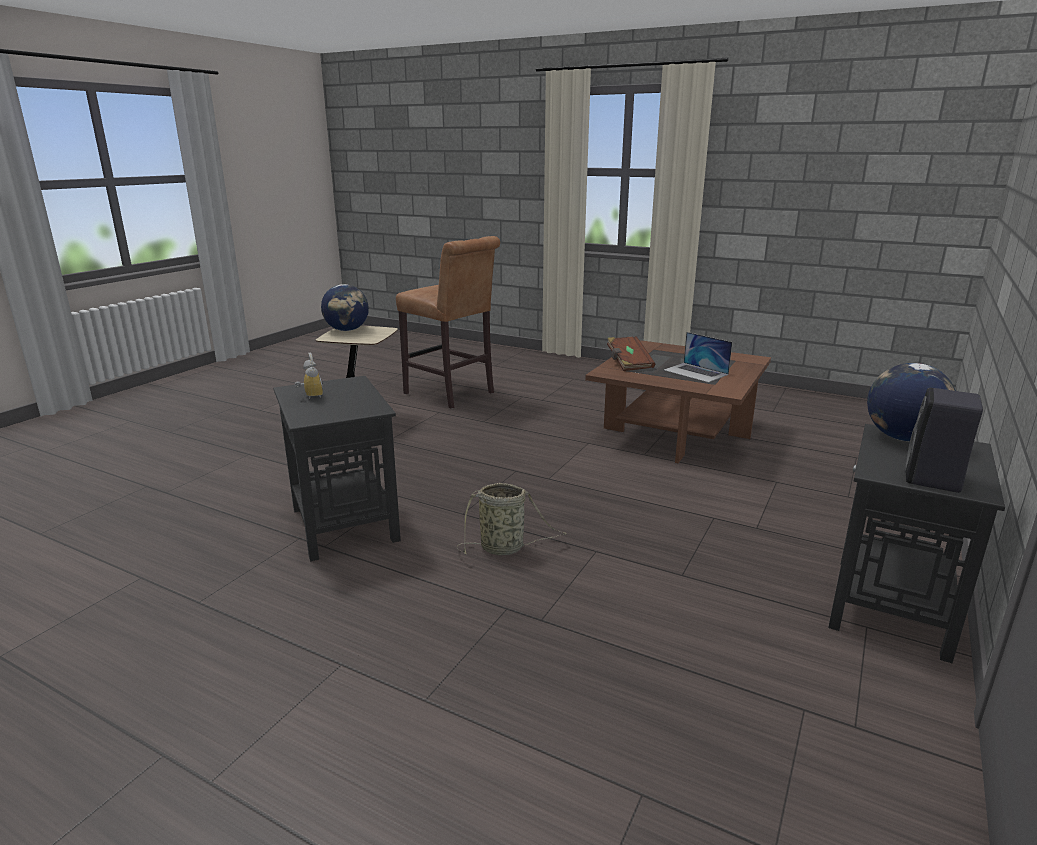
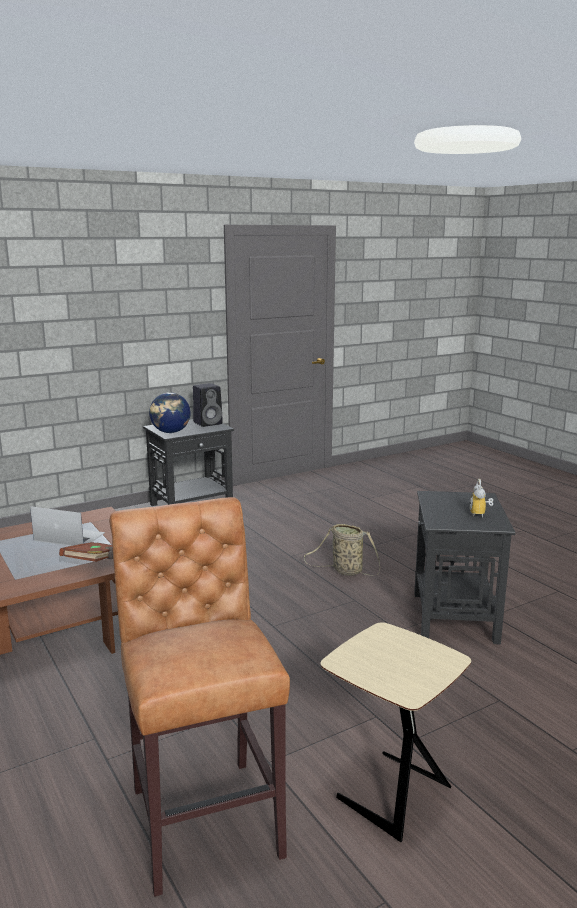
camera: 150 degrees left, 5 degrees down
globe [321,284,369,331] -> none
laptop [664,332,732,383] -> laptop turned 60 degrees counterclockwise [30,506,105,546]

